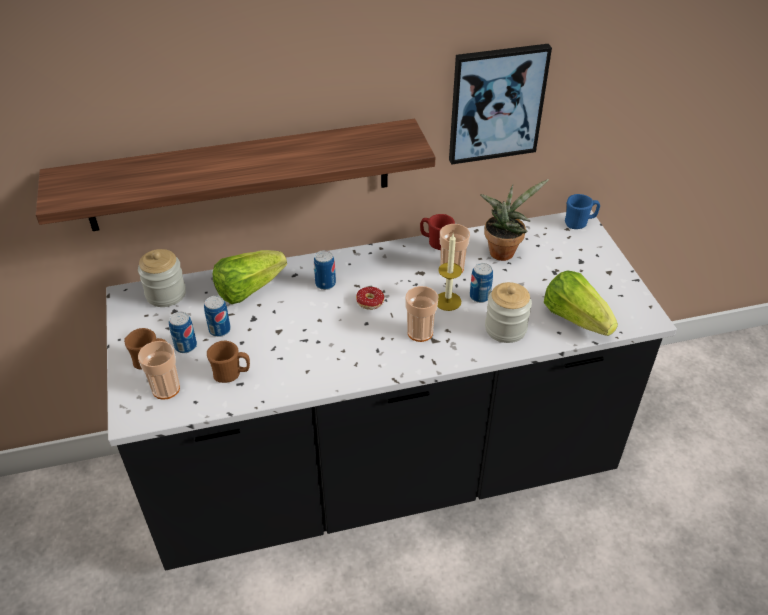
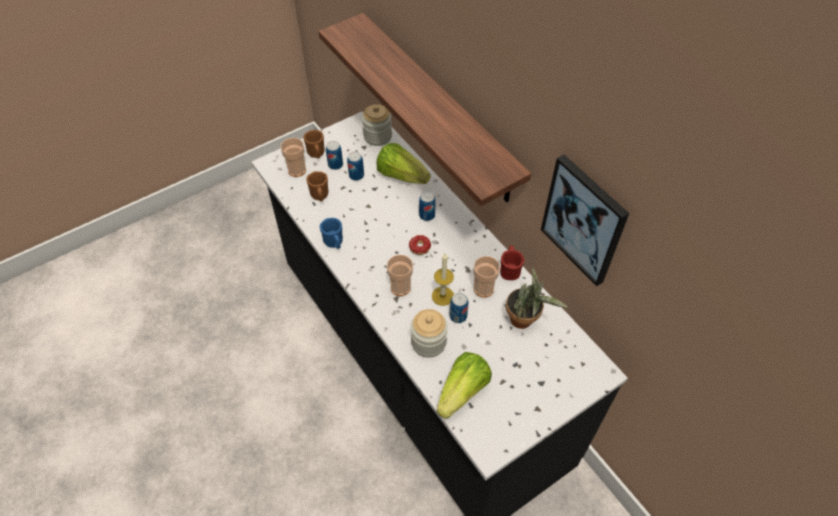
camera: 70 degrees right, 10 degrees up
blue mug [565,194,600,229] -> blue mug moved to [320,218,343,249]

